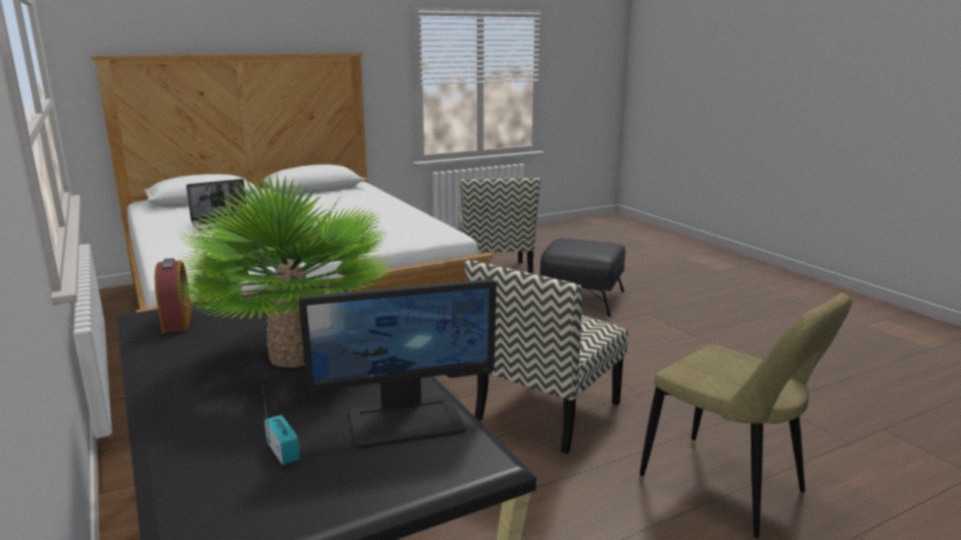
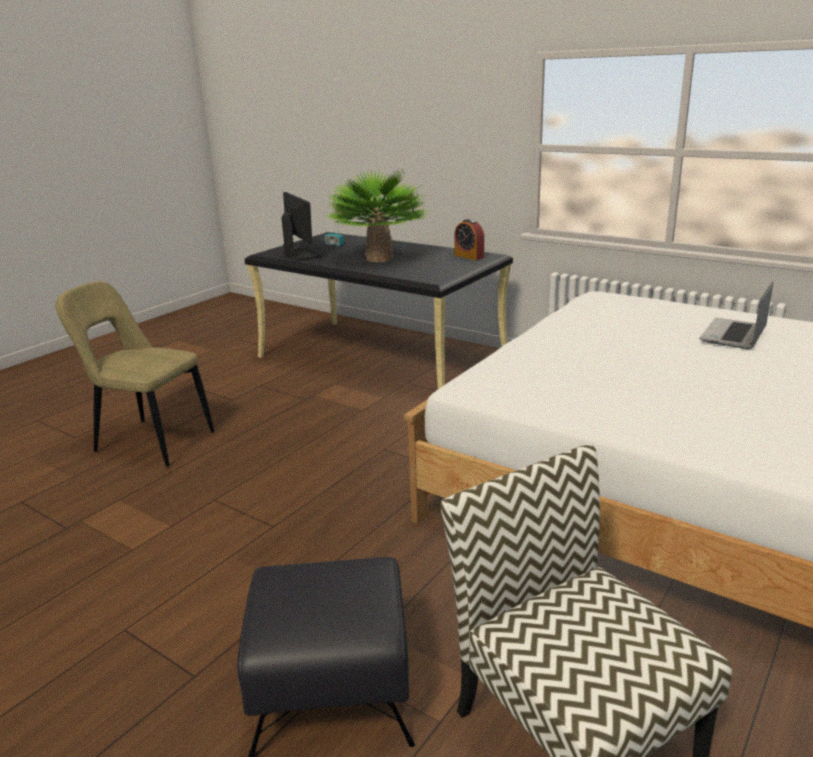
camera: 155 degrees right, 5 degrees up
monitor [299,279,496,449] -> monitor turned 105 degrees clockwise [282,192,322,261]
chair [465,260,628,454] -> none

